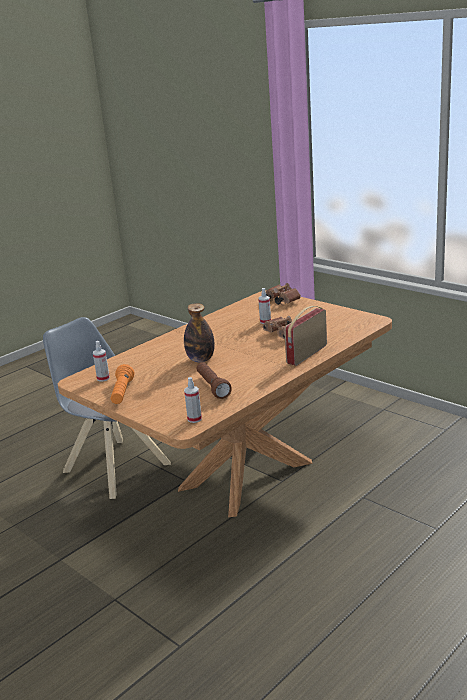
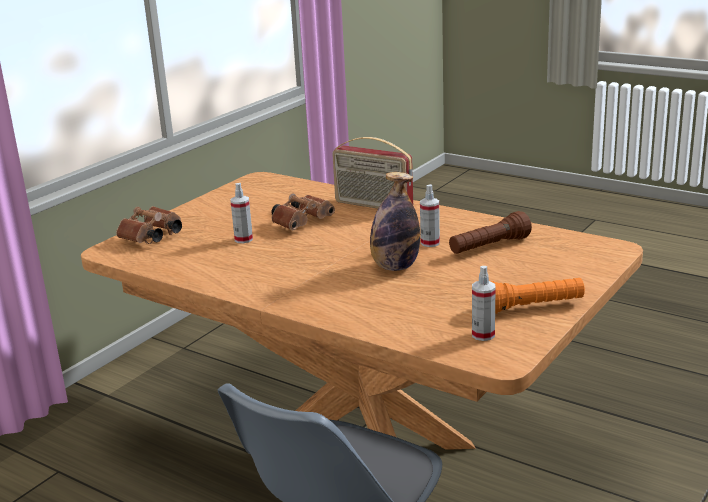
camera: 100 degrees left, 0 degrees up
spray bottle [184,377,202,423] -> spray bottle moved to [420,184,440,247]

